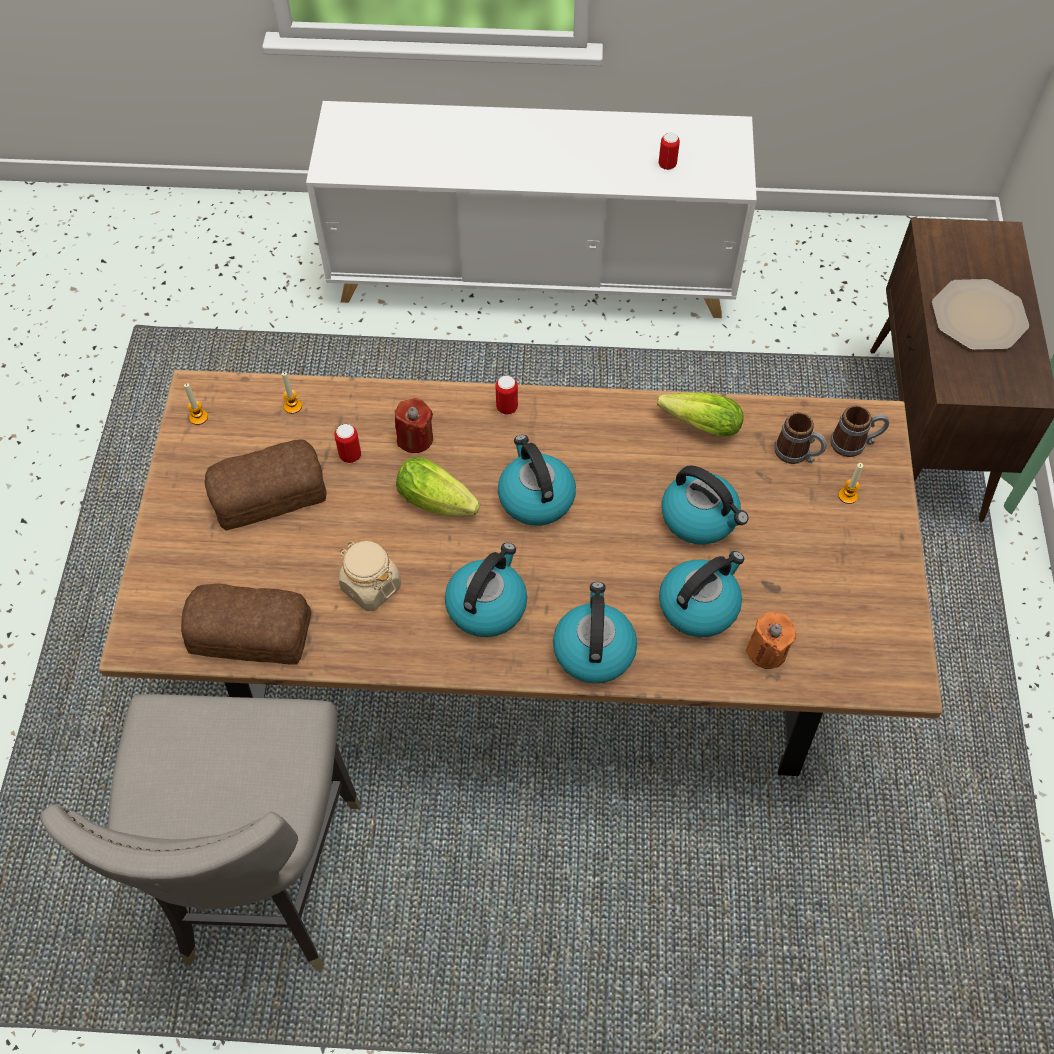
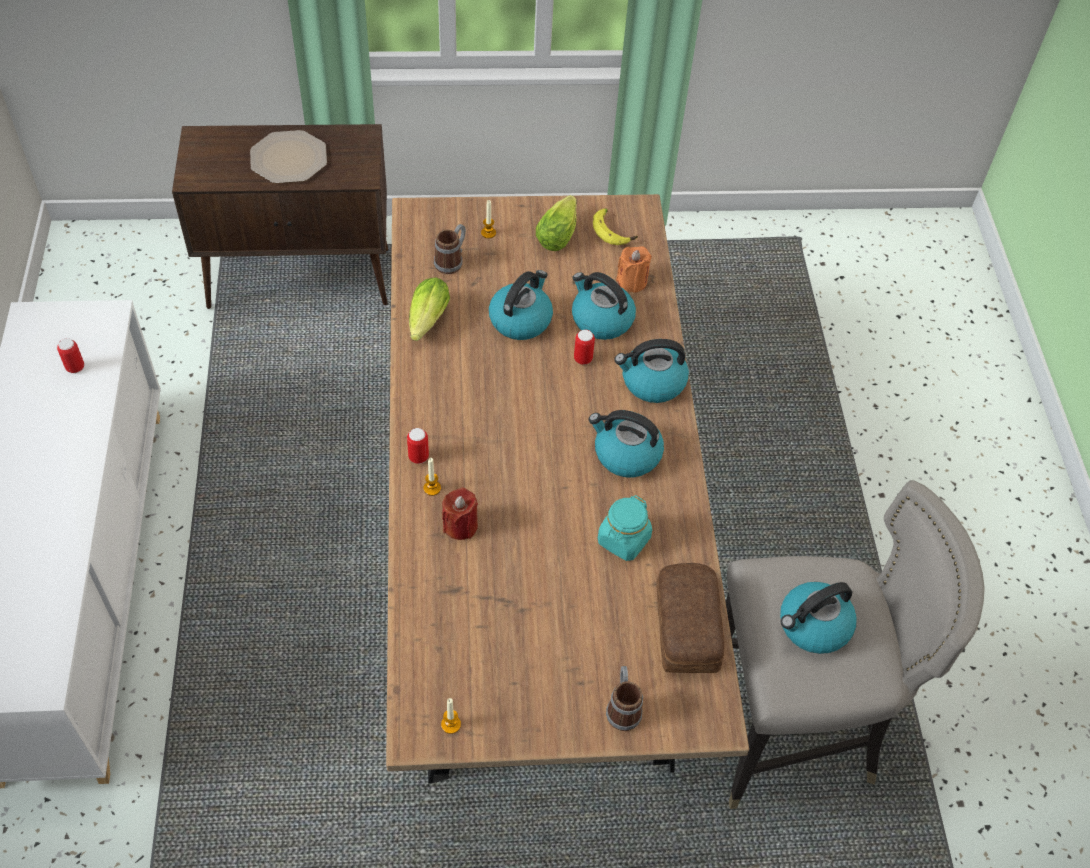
camera: 100 degrees left, 5 degrees down
bread [205,439,326,531] -> none
candle [282,372,302,414] -> candle moved to [423,458,441,496]
can [334,424,361,463] -> can moved to [574,330,595,365]
beige jar [339,541,401,611] -> turquoise jar [598,495,652,561]
lettuce [396,457,480,516] -> lettuce moved to [536,195,577,251]
kettle [498,435,576,526] -> kettle moved to [780,582,857,654]
mug [830,405,889,457] -> mug moved to [606,666,643,731]
none -> banana [593,209,638,245]

